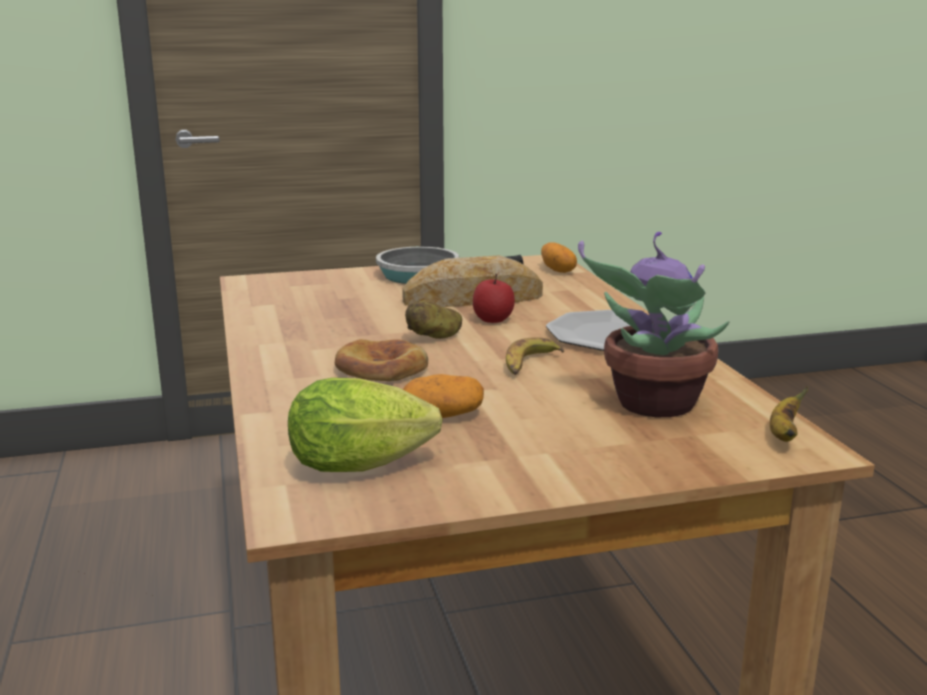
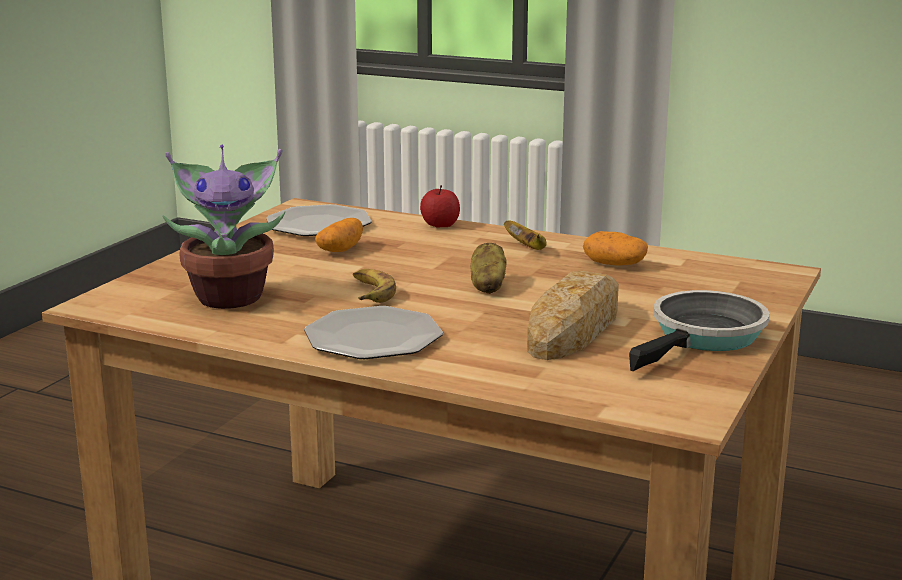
camera: 130 degrees right, 0 degrees up
lettuce [288,378,443,472] -> plate [266,204,372,236]
bread [335,339,428,381] -> none
apple [473,274,515,323] -> apple moved to [420,185,460,227]
potato [541,242,577,273] -> potato moved to [583,231,648,265]
banana [770,386,808,442] -> banana moved to [504,220,547,250]

